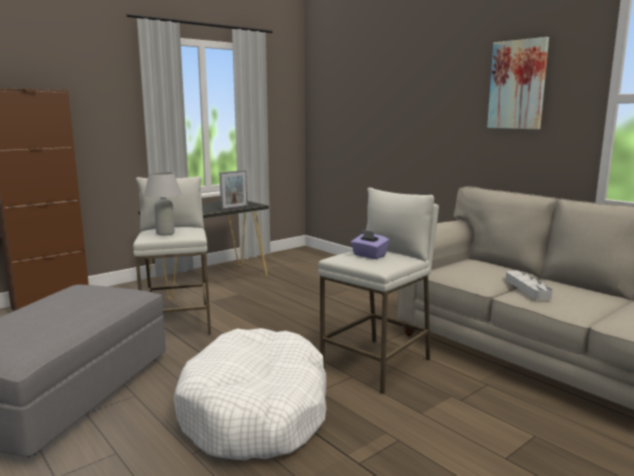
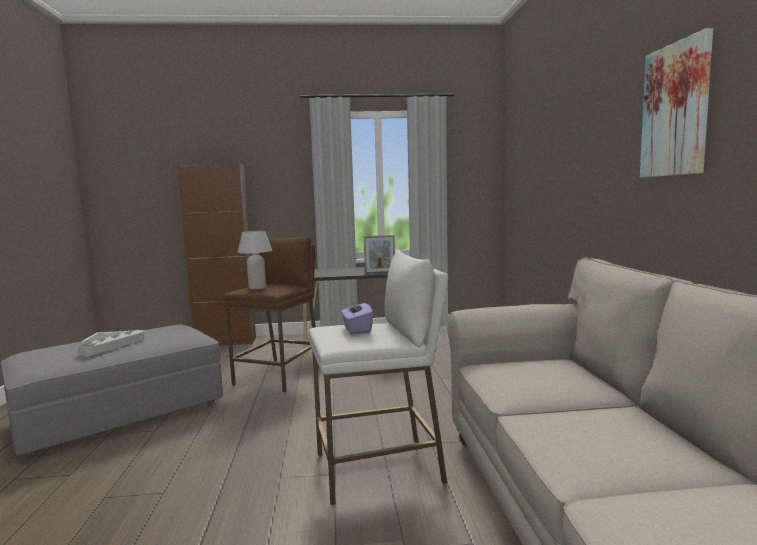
camera: 35 degrees right, 5 degrees down
white stool [133,176,211,334] -> brown stool [223,237,319,392]
white dog bed [174,328,326,460] -> none
grey tray [506,270,553,300] -> grey tray moved to [78,330,145,356]

